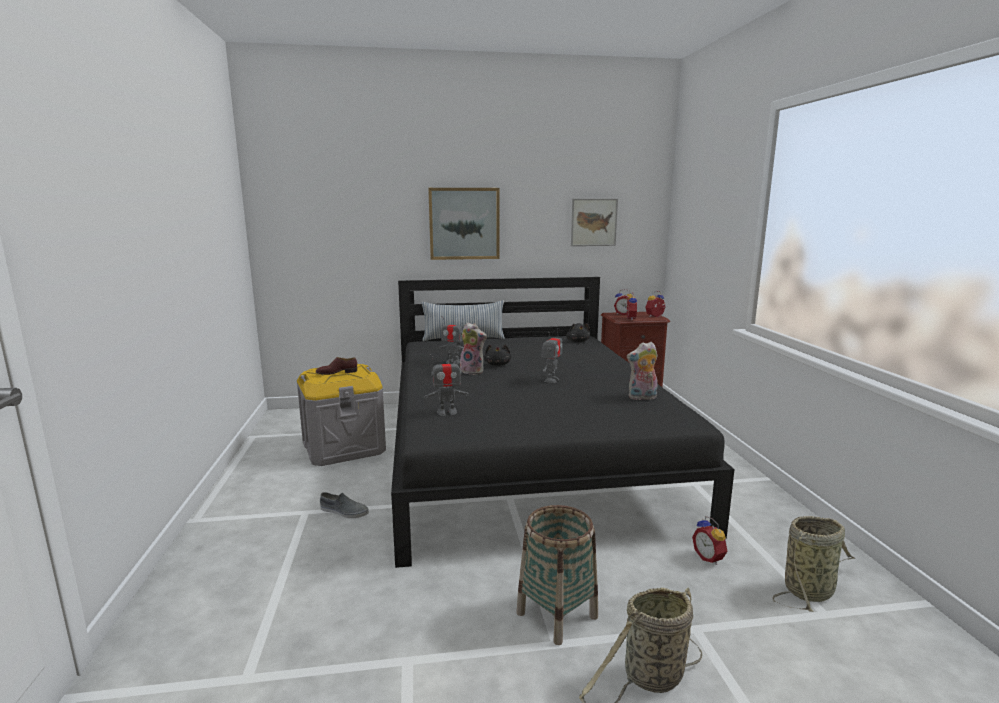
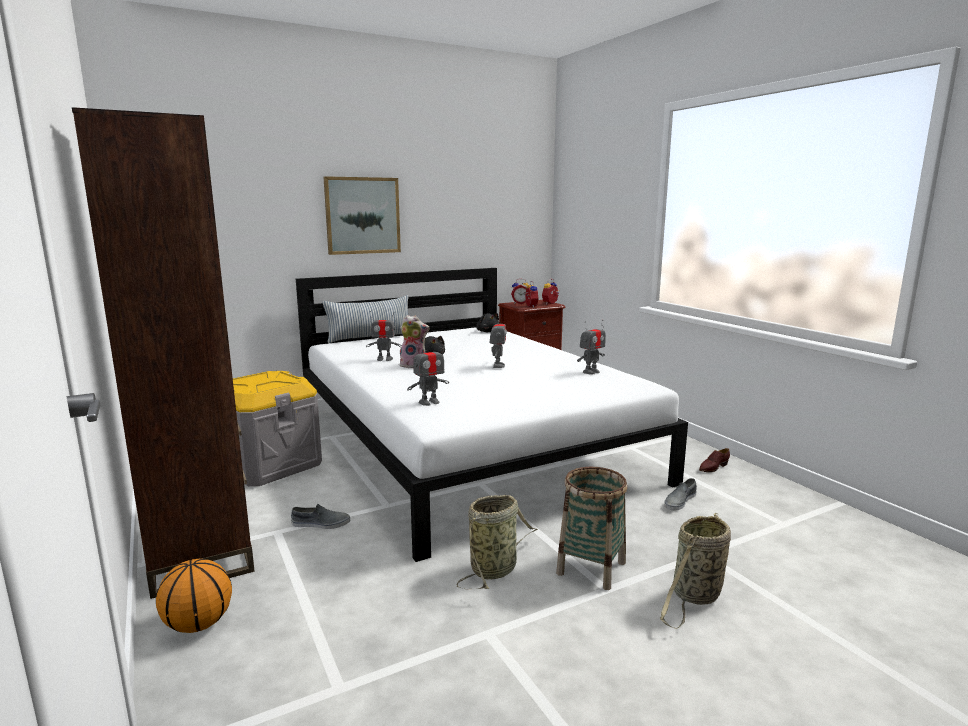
camera: 20 degrees left, 0 degrees up
brown shoe [316,357,357,375] -> brown shoe moved to [699,448,730,472]
black bed [391,277,735,568] -> white bed [296,268,688,562]
picture [571,199,618,246] -> none
plush toy [627,342,658,401] -> toy robot [577,320,606,374]
alarm clock [692,516,727,565] -> grey shoe [664,478,697,510]
basket [773,516,855,612] -> basket moved to [457,495,539,589]
none -> brown bookcase [72,107,255,599]
none -> basketball [156,559,232,633]

